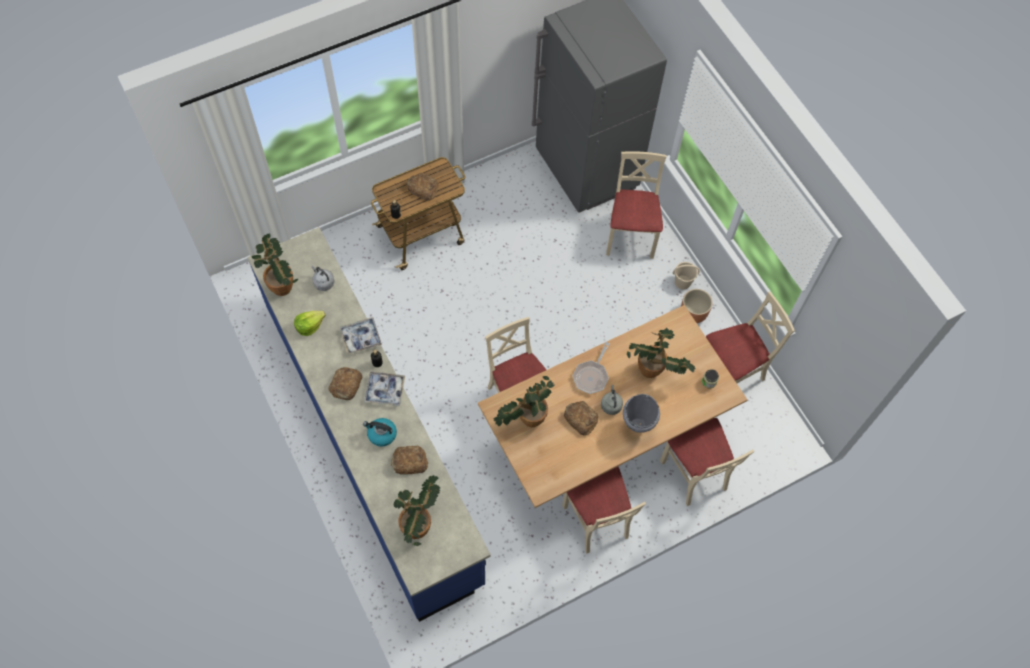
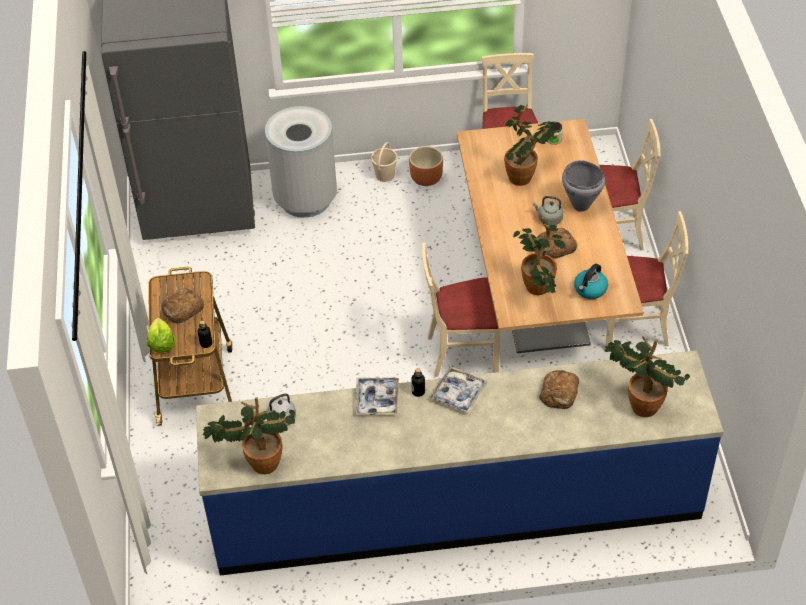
camera: 65 degrees left, 15 degrees down
lettuce [294,311,326,336] -> lettuce moved to [147,318,176,353]
bread [328,367,362,400] -> none
kettle [363,418,397,447] -> kettle moved to [574,264,608,299]
frying pan [573,342,609,394] -> none
beige chair [606,151,667,259] -> grey trash can [265,106,337,218]

